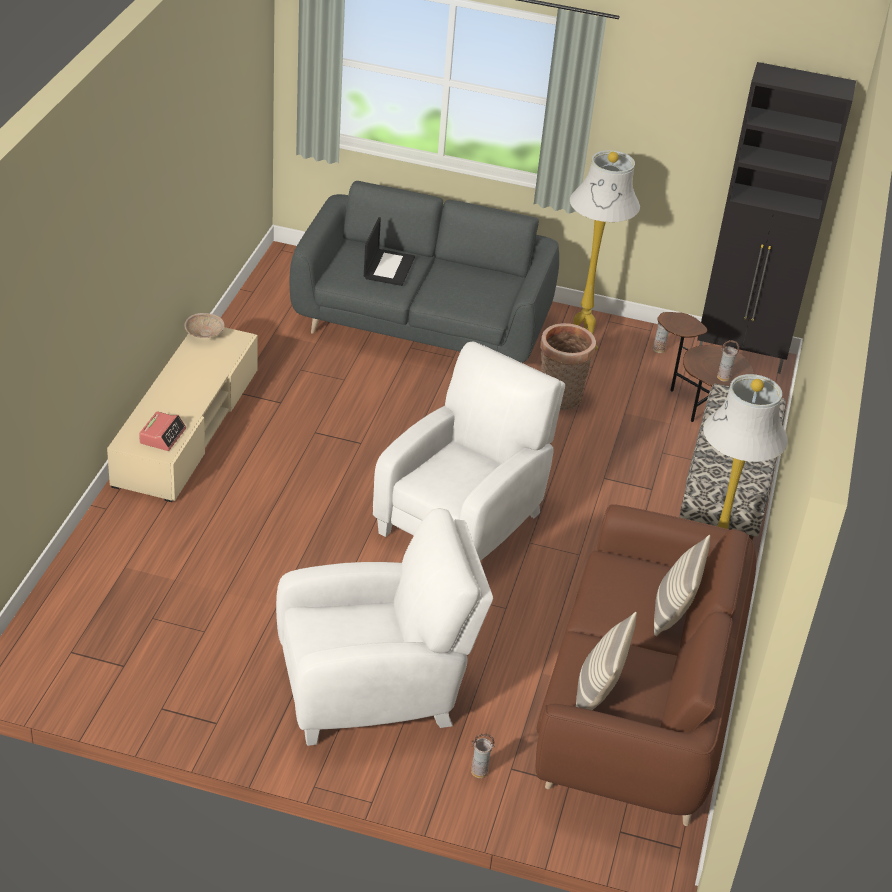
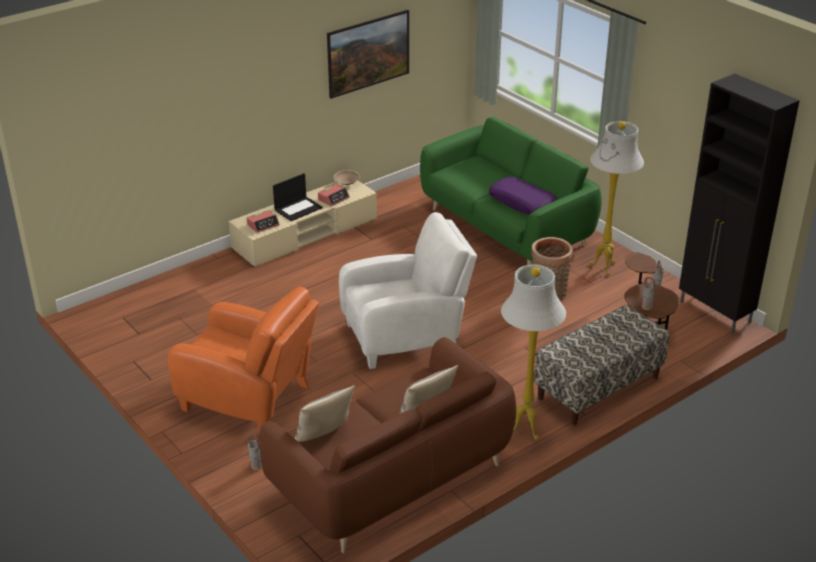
camera: 40 degrees right, 5 degrees down
white armchair [276,508,493,746] -> orange armchair [168,287,319,430]
grey sofa [290,181,559,363] -> green sofa [420,117,602,265]
laptop [364,217,415,286] -> laptop moved to [273,173,323,221]
none -> alarm clock [318,184,350,206]
none -> picture [327,10,409,99]
none -> purple pillow [489,177,557,215]

